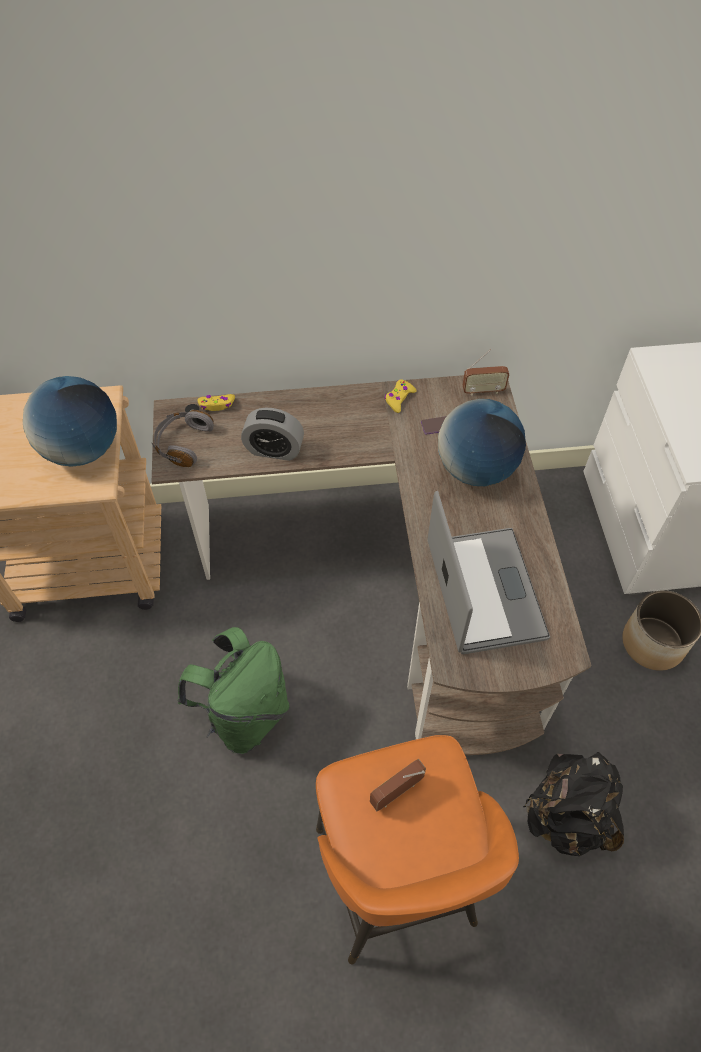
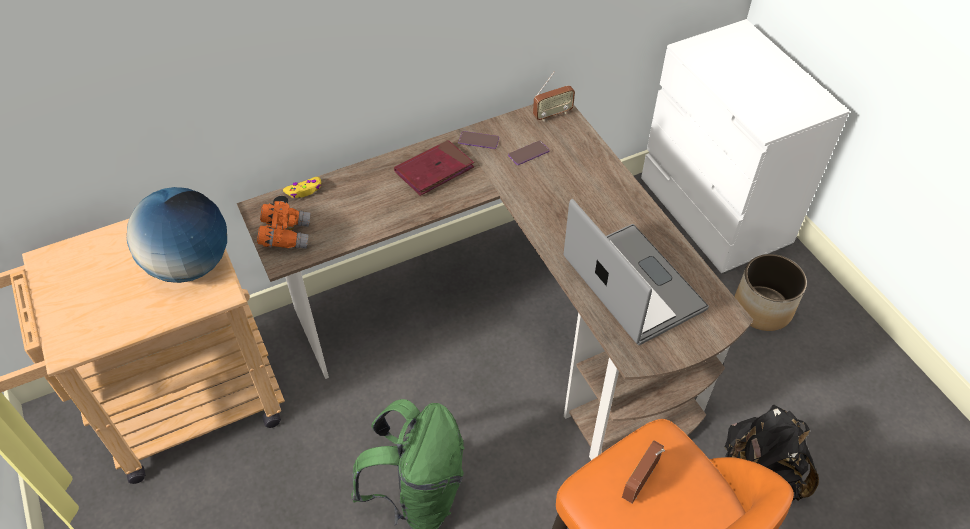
camera: 20 degrees left, 5 degrees down
grey headphones [152,410,214,467] -> orange binoculars [257,201,310,249]
alarm clock [241,408,304,461] -> none
yellow game controller [385,379,417,413] -> phone [458,131,499,149]
globe [438,399,526,486] -> none
none -> red book [394,140,474,196]

